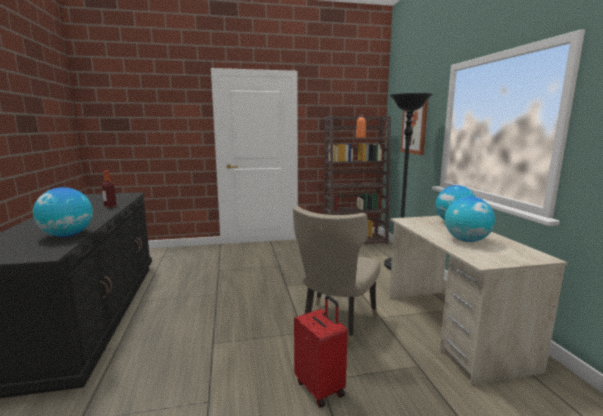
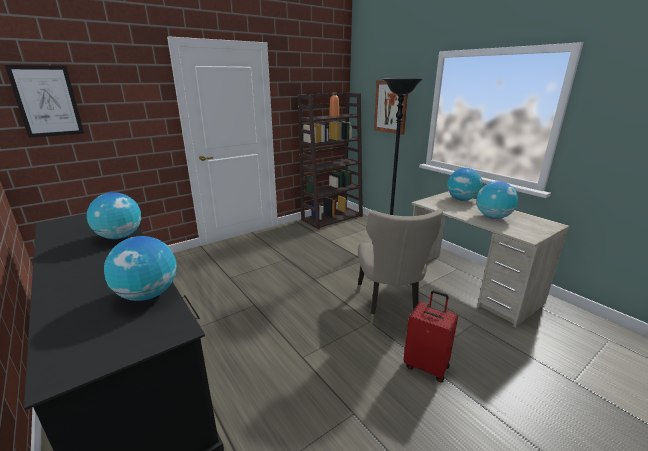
camera: 25 degrees left, 10 degrees up
bottle [102,171,117,207] -> globe [87,192,142,239]
none -> picture [5,65,84,138]

